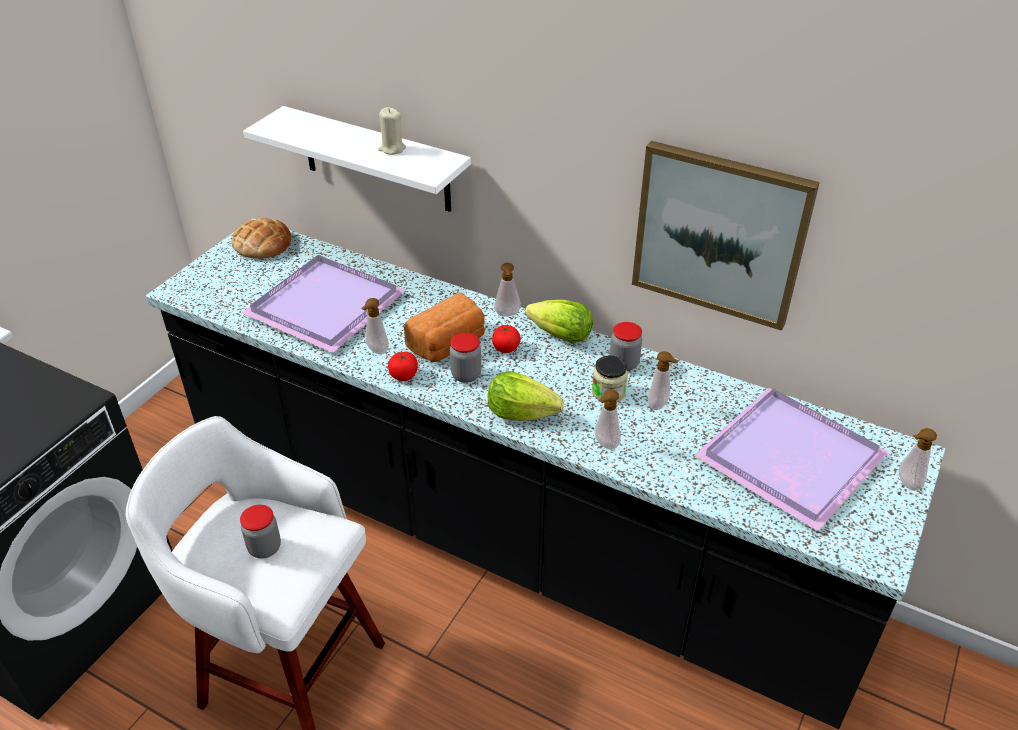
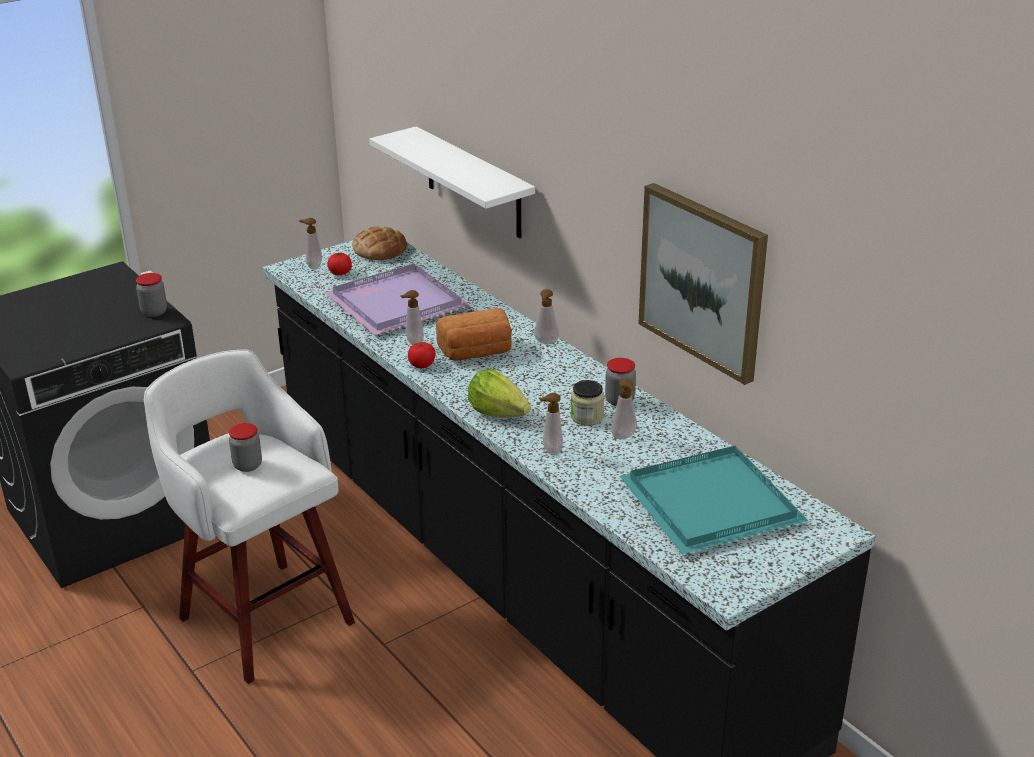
camera: 25 degrees right, 10 degrees down
beige candle [378,107,406,155] -> none
jar [450,333,481,383] -> jar moved to [136,273,167,317]
tomato [492,325,521,353] -> tomato moved to [328,253,352,275]
lettuce [525,300,593,343] -> none
purple tray [694,388,889,531] -> turquoise tray [620,446,809,554]
soap dispenser [899,428,937,490] -> soap dispenser moved to [299,218,322,269]

